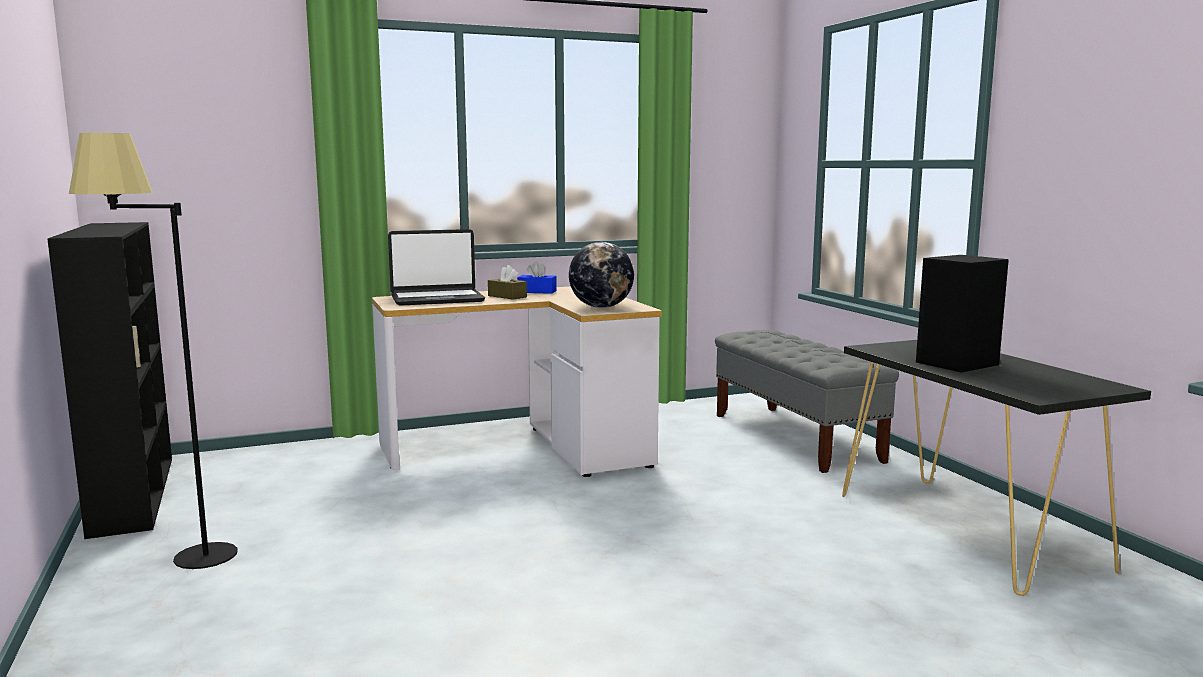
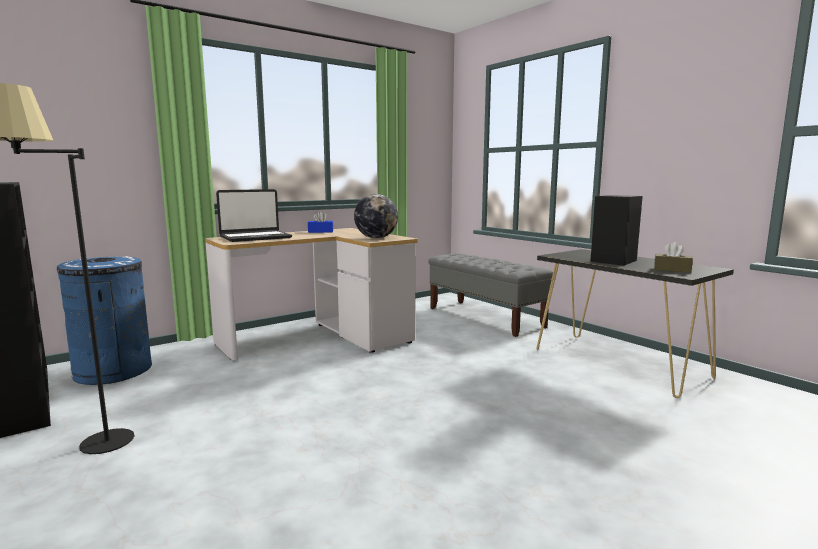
camera: 15 degrees left, 0 degrees up
brown tissue box [488,265,527,300] -> brown tissue box moved to [654,242,693,273]
none -> blue trash can [57,256,152,385]

